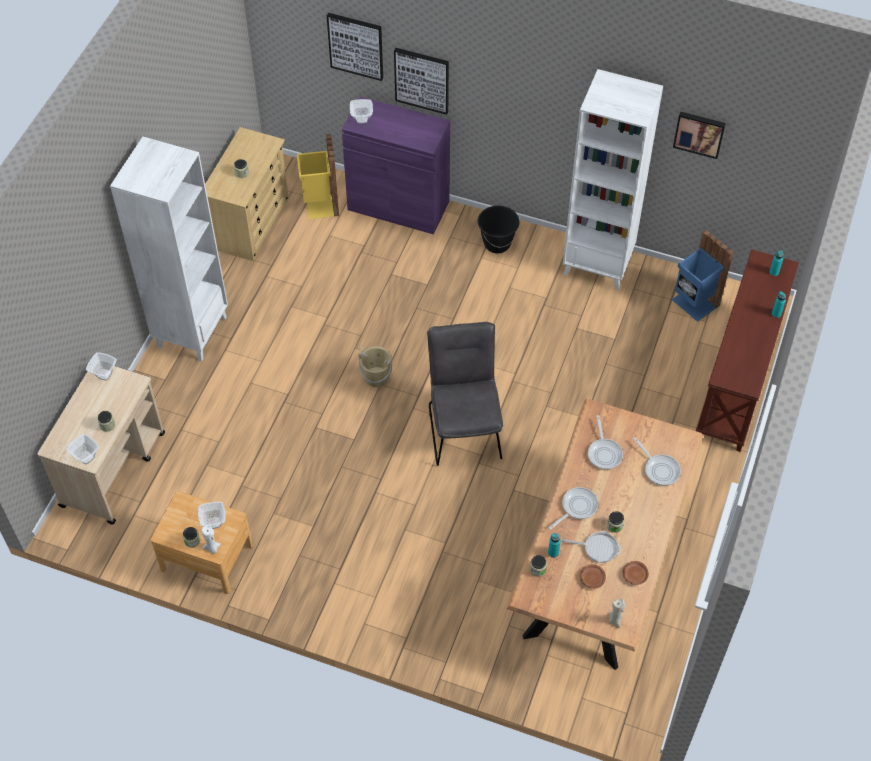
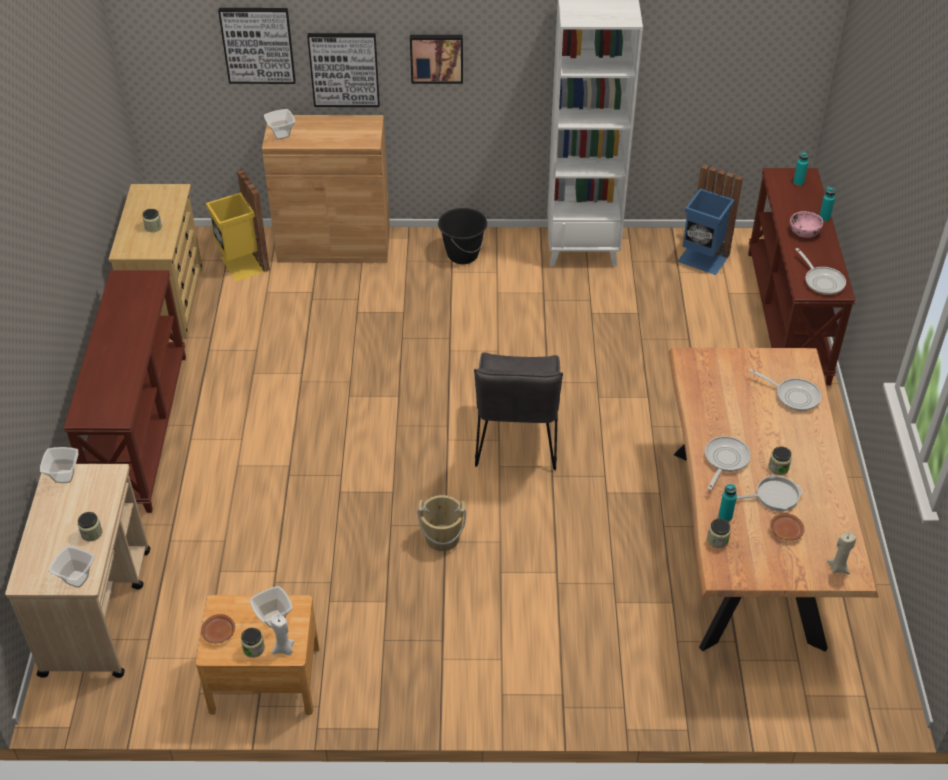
camera: 20 degrees left, 10 degrees down
white bookcase [110,137,228,362] -> brown console table [63,270,186,513]
purple cabinet [342,97,450,234] -> brown cabinet [262,115,390,263]
beige bucket [358,347,393,387] -> beige bucket moved to [417,495,466,551]
grey chair [427,322,503,466] -> grey chair turned 150 degrees counterclockwise [474,352,563,470]
frying pan [588,415,623,470] -> frying pan moved to [795,248,846,295]
brown plate [623,561,649,585] -> brown plate moved to [201,614,235,643]
picture [673,112,726,159] -> picture moved to [410,35,463,84]
none -> pink bowl [790,211,823,238]

